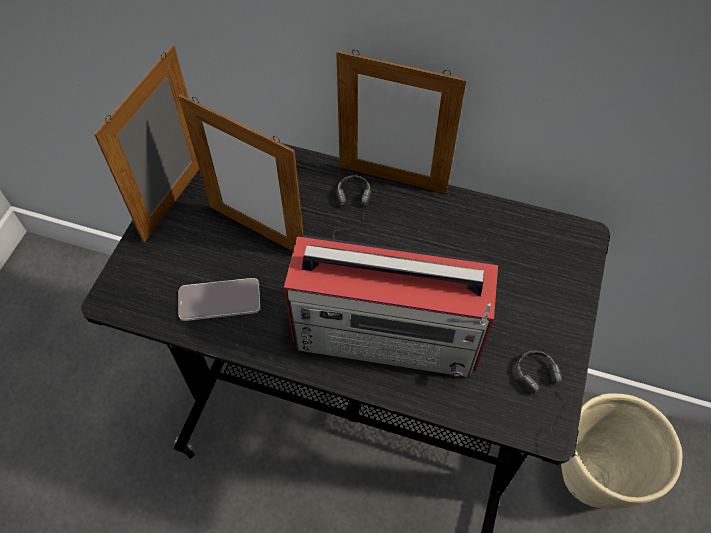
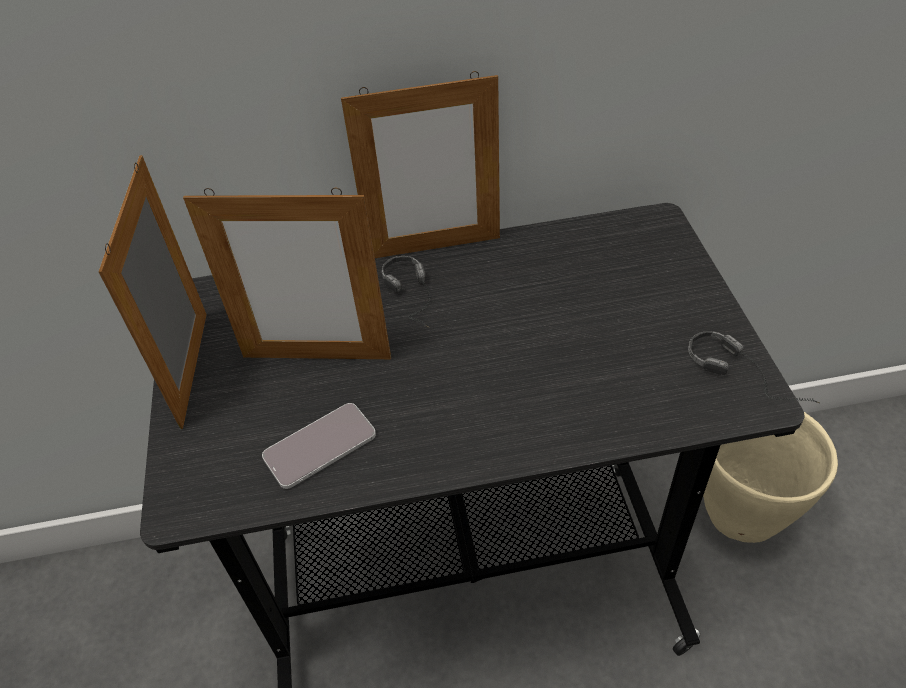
camera: 25 degrees left, 10 degrees down
radio [284,235,498,378] -> none

